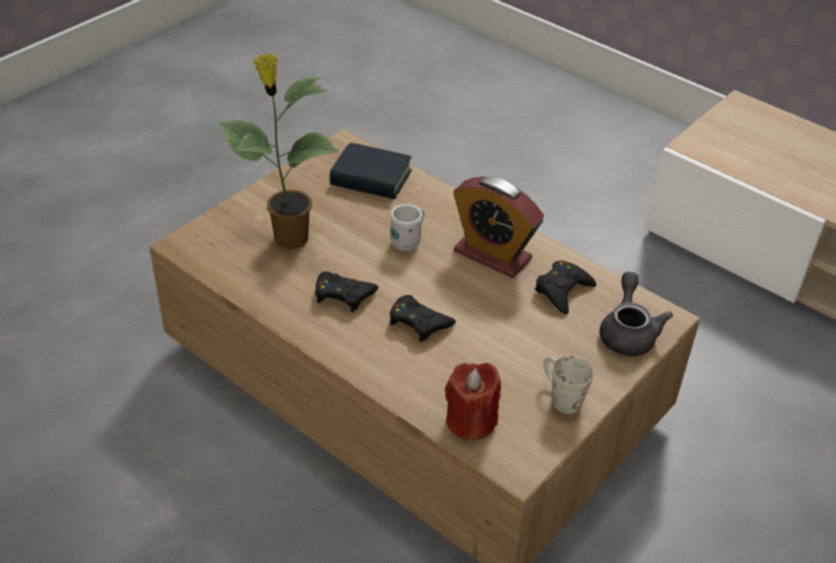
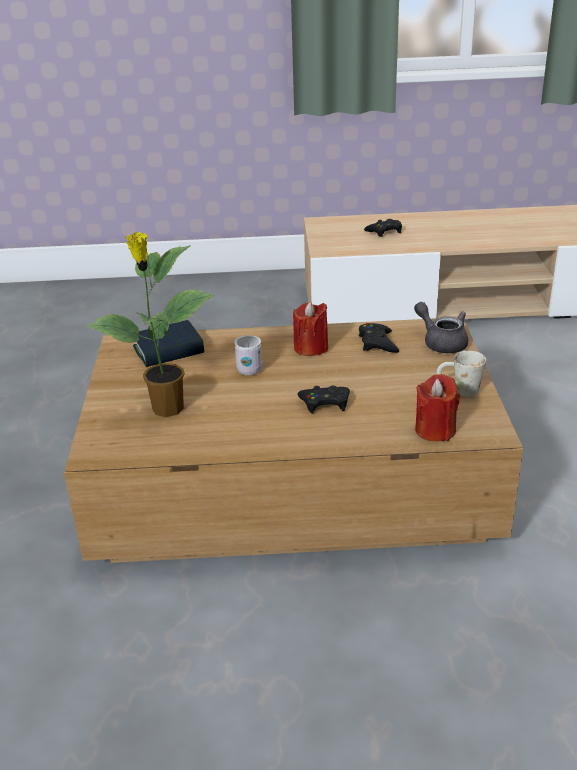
camera: 40 degrees left, 10 degrees down
black game controller [315,271,378,312] -> black game controller moved to [364,219,402,237]
alarm clock [453,177,544,278] -> red candle [293,302,328,356]

